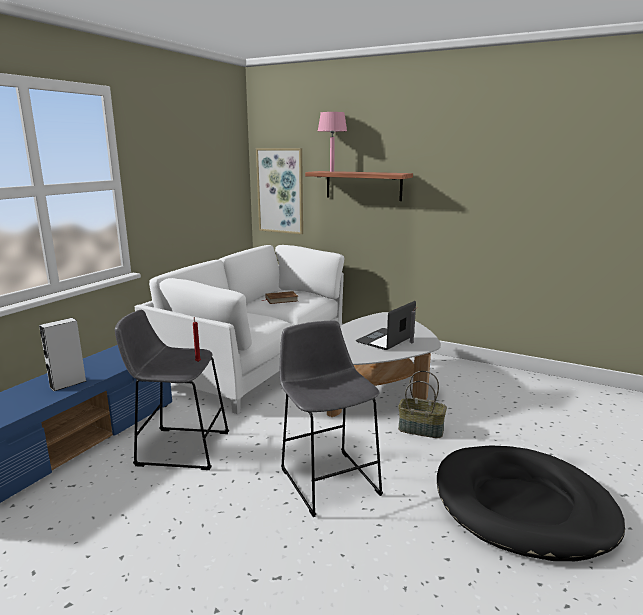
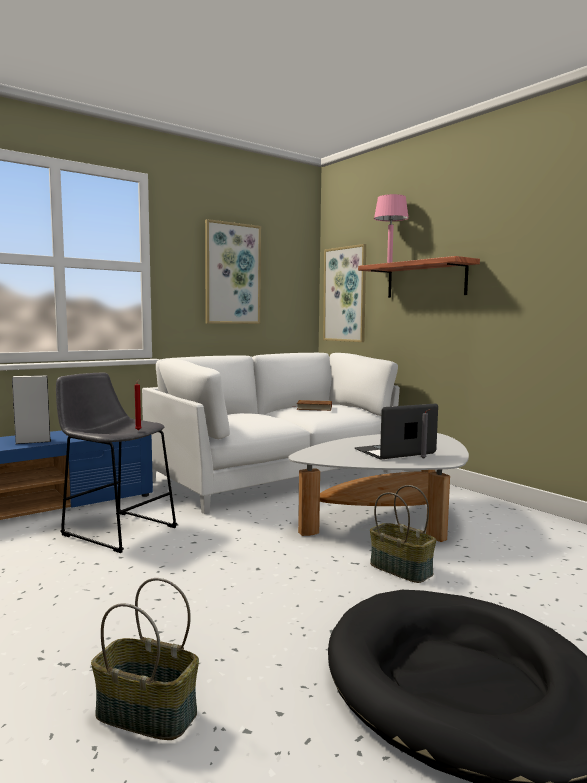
camera: 25 degrees right, 10 degrees down
grey stool [280,321,383,517] -> none
none -> basket [91,578,199,740]
none -> picture [205,219,261,324]

